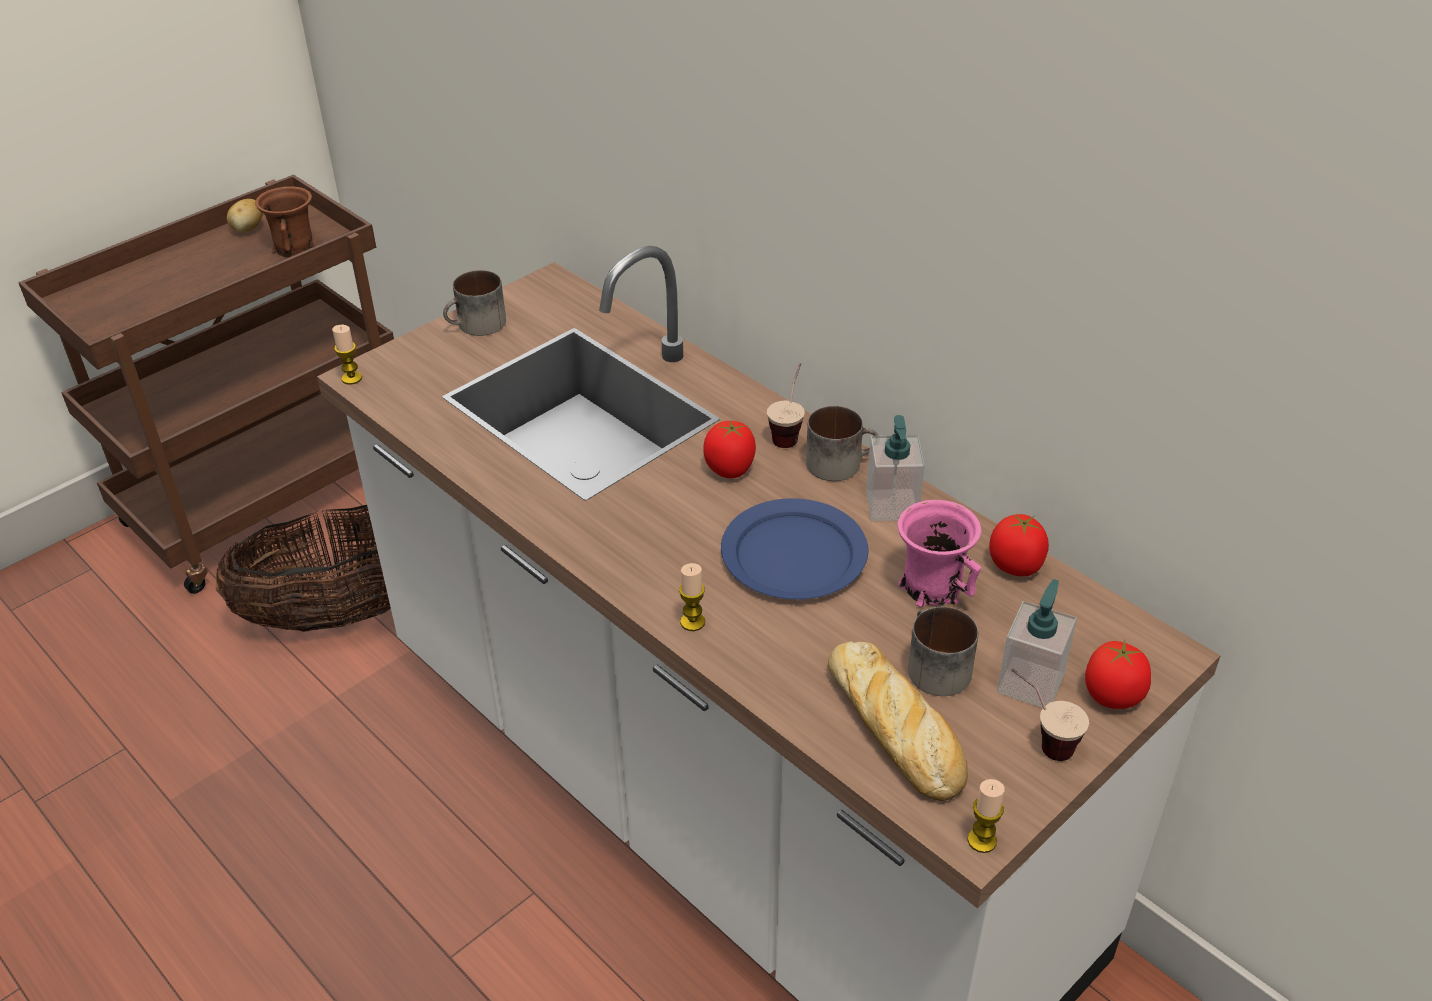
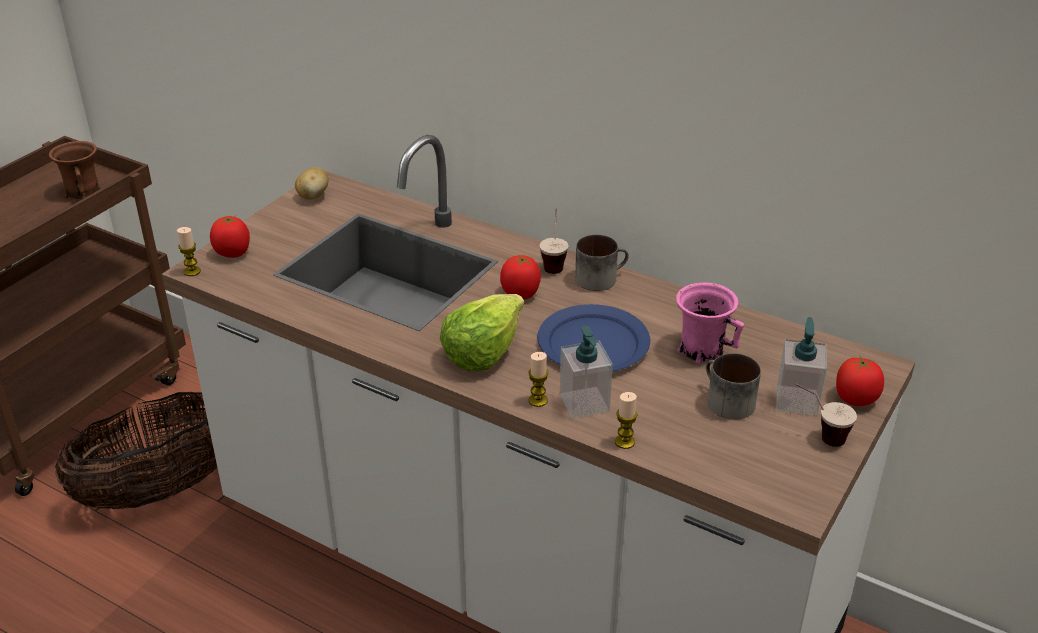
camera: 15 degrees left, 5 degrees down
potato [227,199,263,233] -> potato moved to [295,167,329,200]
mug [443,270,506,336] -> none
bread [828,641,968,801] -> none
soap dispenser [866,415,925,521] -> soap dispenser moved to [560,325,613,418]
candle [967,779,1005,853] -> candle moved to [615,392,637,449]
tomato [989,514,1049,576] -> tomato moved to [210,215,250,258]
none -> lettuce [440,294,525,371]

